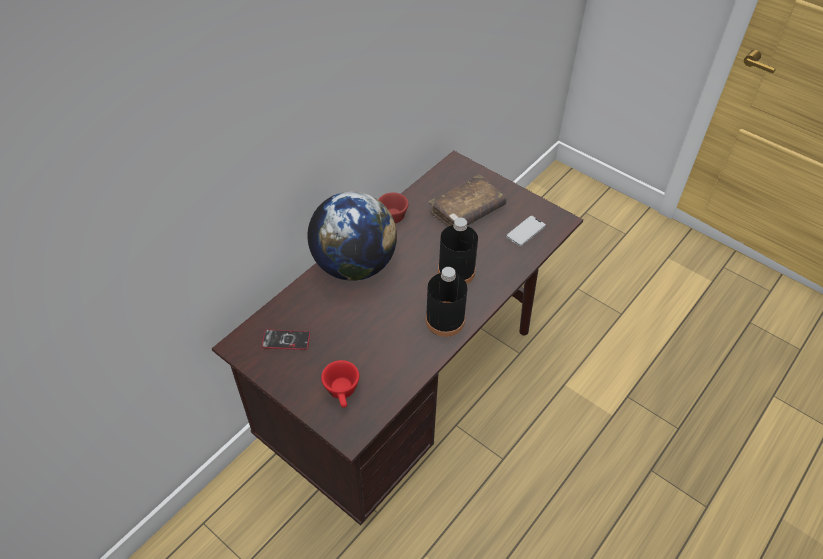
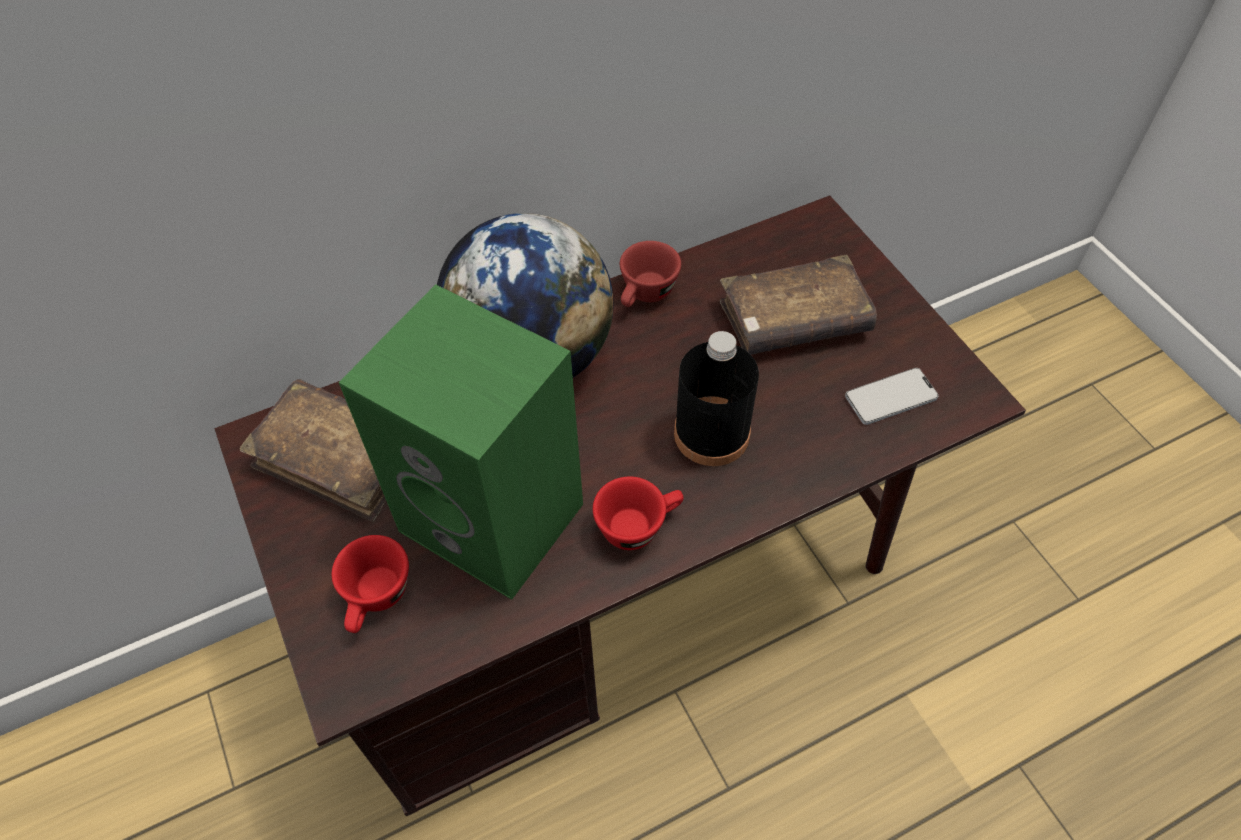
camera: 25 degrees right, 5 degrees up
phone [262,330,310,350] -> brown book [240,379,386,522]
black bottle [426,267,467,337] -> red cup [593,476,684,550]
none -> green speaker [339,284,583,600]

